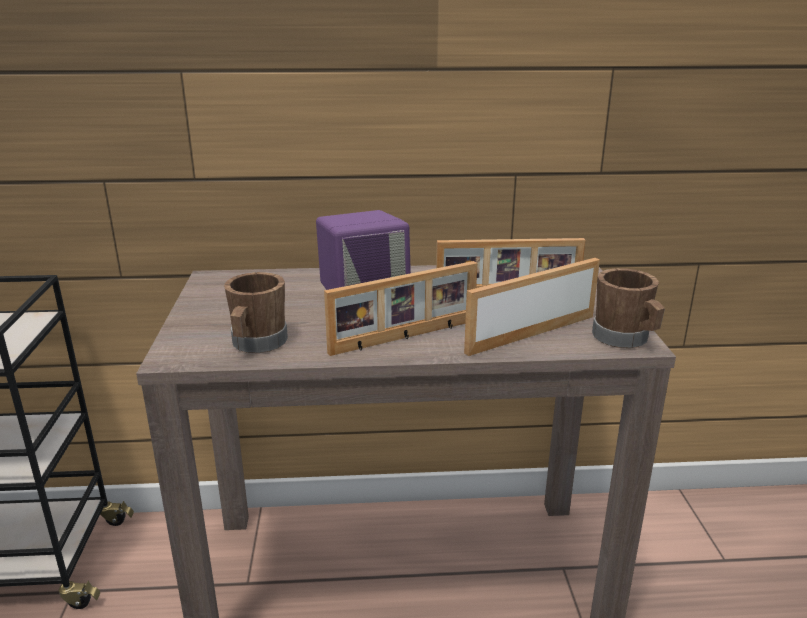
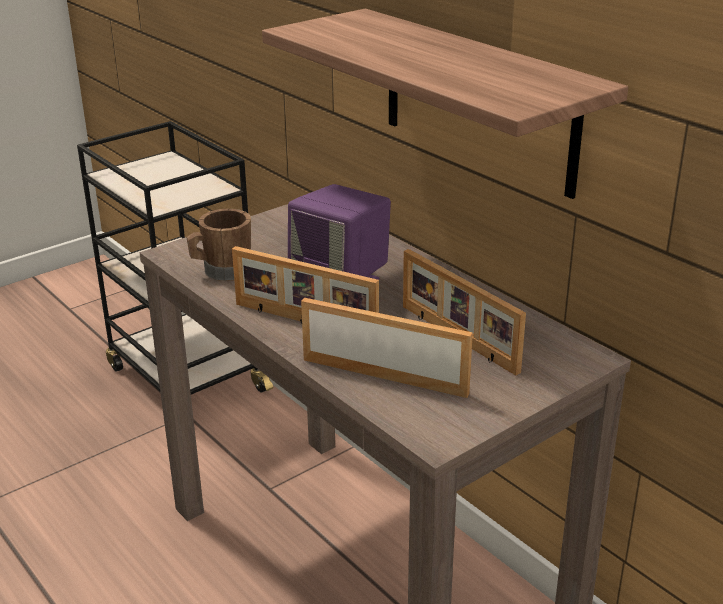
camera: 55 degrees right, 5 degrees up
brown mug [592,268,665,348] -> none
none -> shelf [262,9,628,199]

